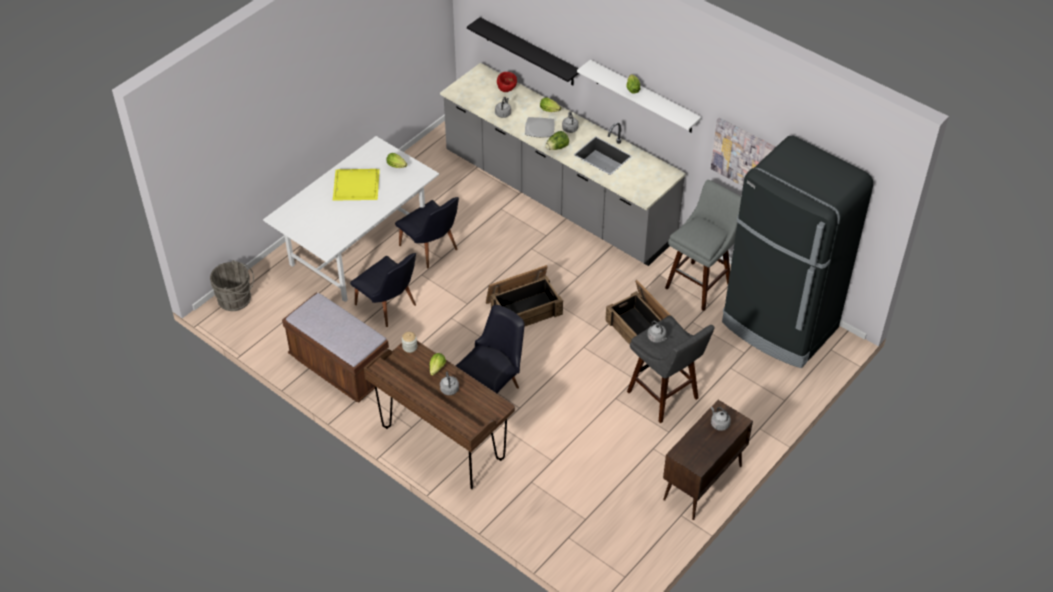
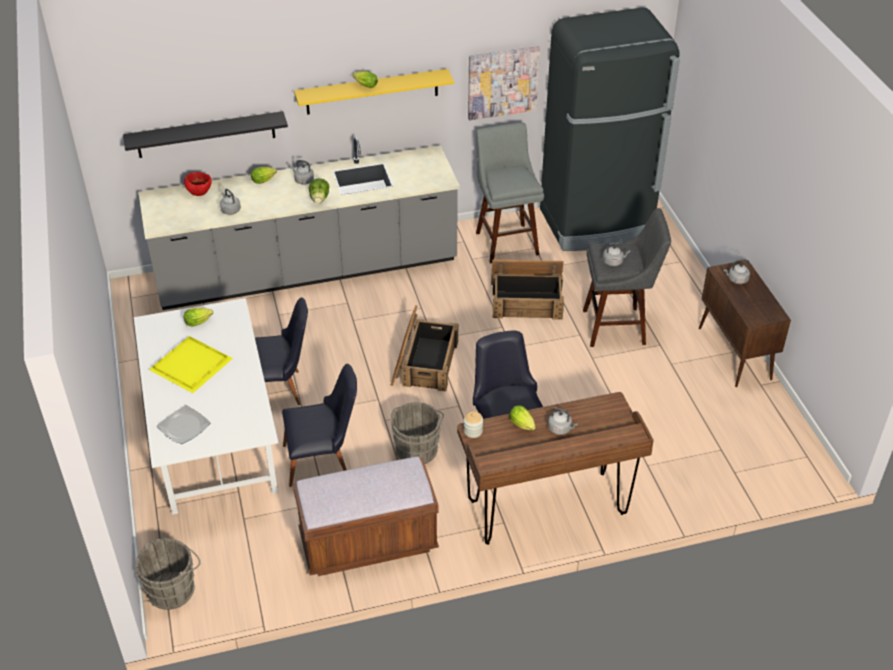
camera: 55 degrees left, 5 degrees down
plate [525,117,555,137] -> plate moved to [157,405,210,444]
white shelf [577,60,702,133] -> yellow shelf [294,69,454,115]
none -> grey bucket [391,402,444,464]

